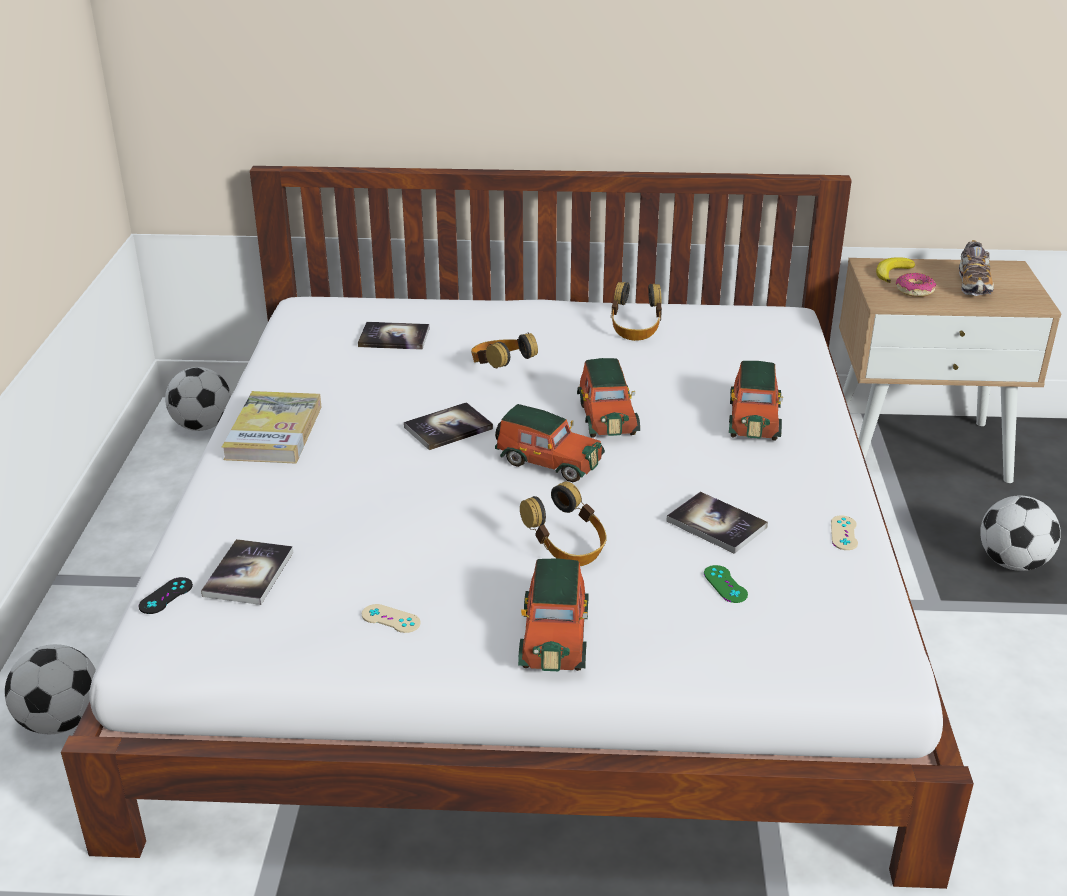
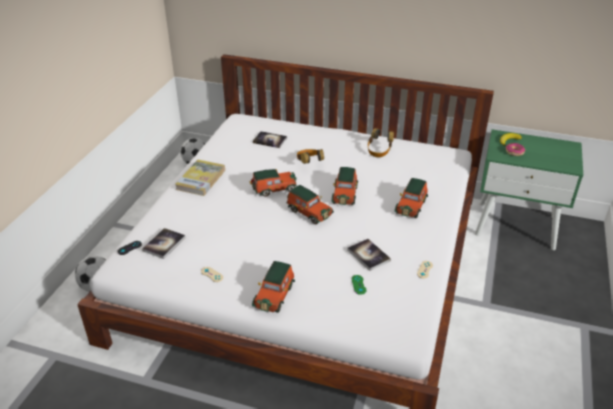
camera: 15 degrees right, 5 degrees up
book [404,402,493,450] -> toy car [250,169,297,197]
headphones [520,481,607,566] -> none
beige nightstand [839,258,1062,483] -> green nightstand [475,129,583,250]
shoe [959,240,994,296] -> none
football [980,496,1061,571] -> none

